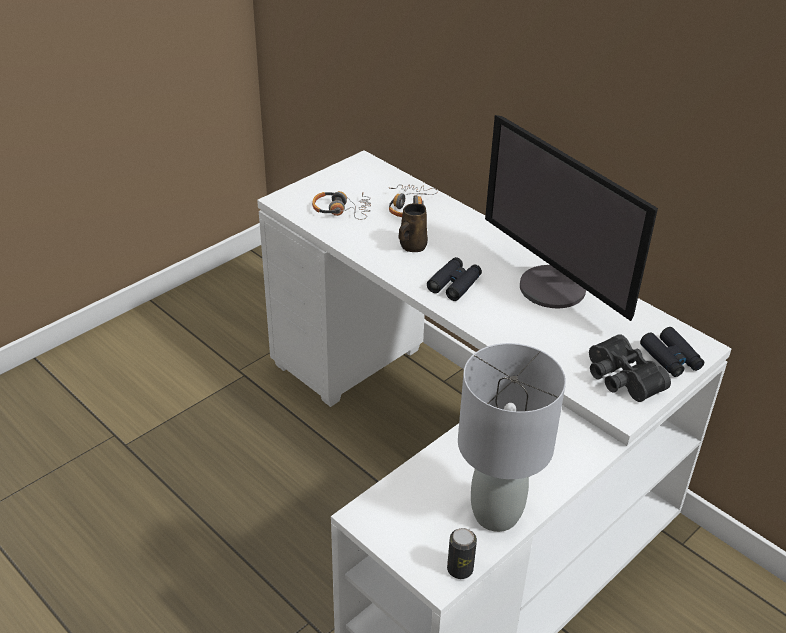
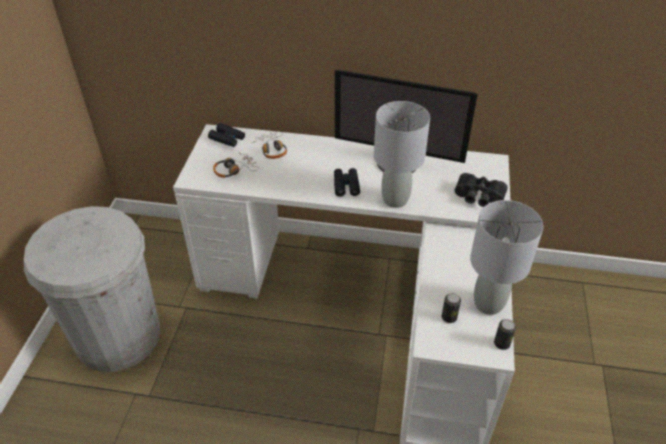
camera: 35 degrees left, 5 degrees up
brown mug [398,203,428,252] -> none
black binoculars [640,327,704,377] -> black binoculars moved to [208,123,245,147]
none -> white trash can [24,206,160,372]
none -> grey table lamp [374,101,430,208]
none -> can [442,293,461,323]

